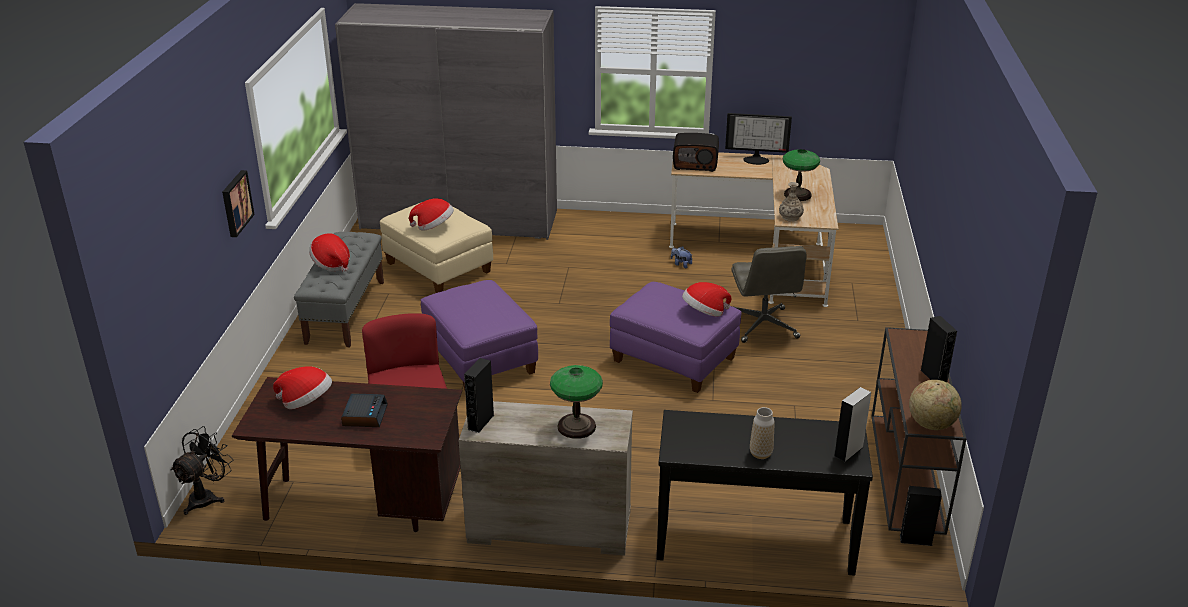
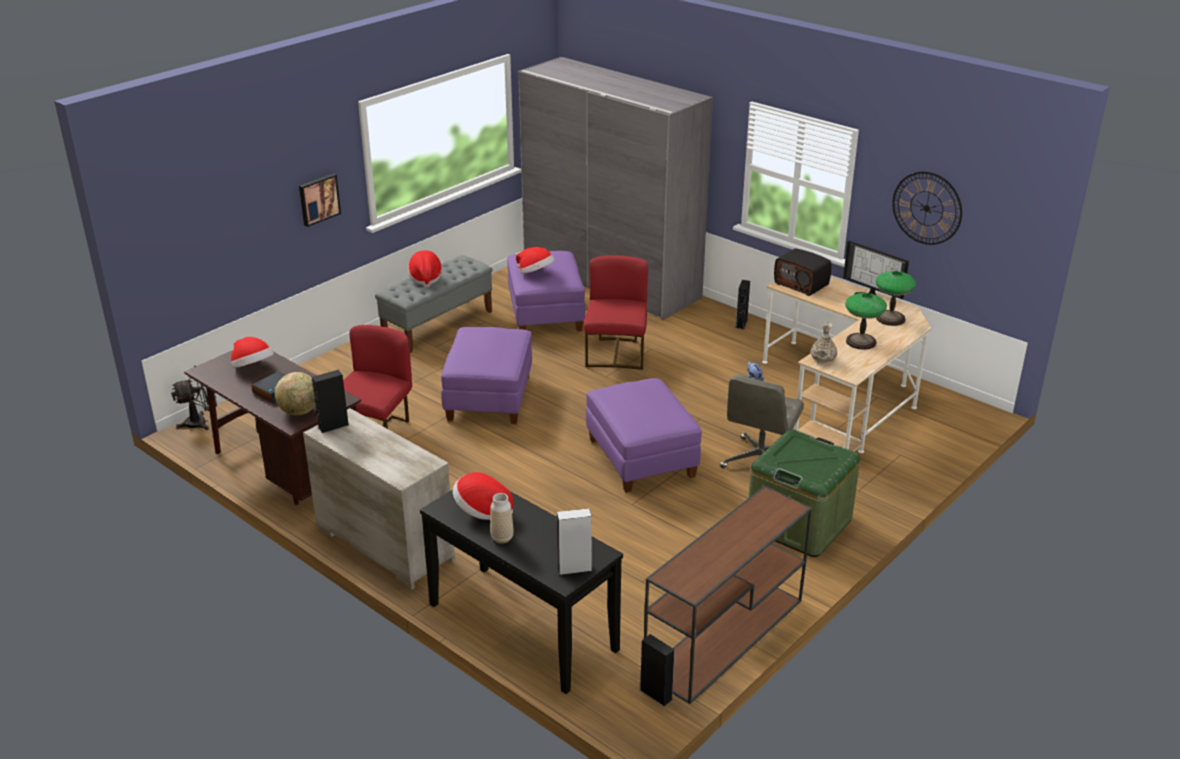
camera: 35 degrees right, 0 degrees up
beige ottoman [380,203,493,293] -> purple ottoman [507,251,586,332]
table lamp [550,365,603,439] -> table lamp moved to [876,271,916,326]
hat [682,282,731,317] -> hat moved to [453,472,514,520]
globe [909,380,962,430] -> globe moved to [275,372,315,415]
black speaker [921,316,957,382] -> black speaker moved to [736,280,750,329]
none -> red chair [584,256,648,370]
none -> green storage box [749,429,860,557]
none -> wall clock [892,171,962,245]

